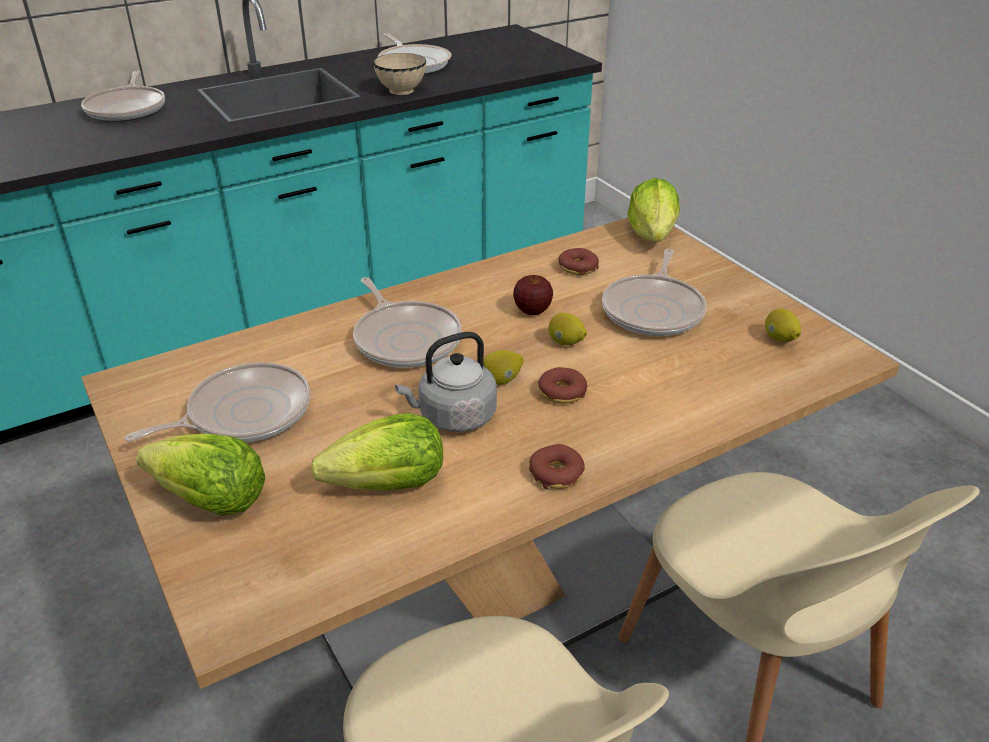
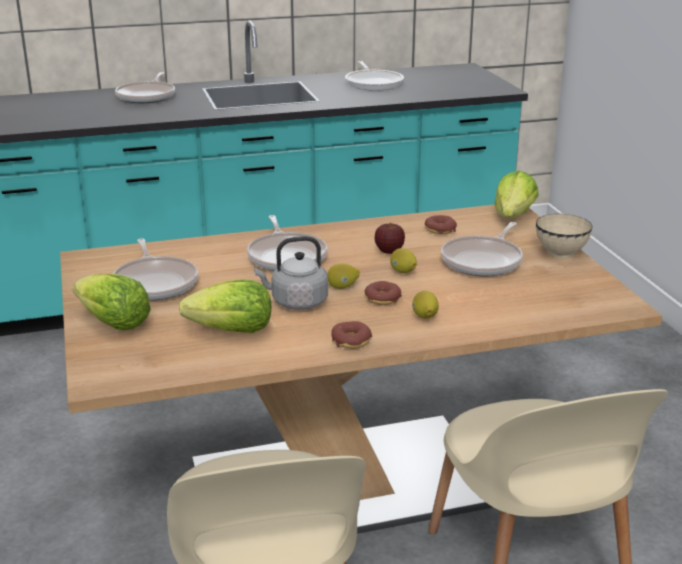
camera: 15 degrees right, 10 degrees down
frying pan [125,362,310,442] -> frying pan turned 90 degrees clockwise [113,238,198,301]
beige bowl [373,53,426,95] -> beige bowl moved to [536,214,593,259]
lemon [765,309,801,342] -> lemon moved to [412,291,439,319]

